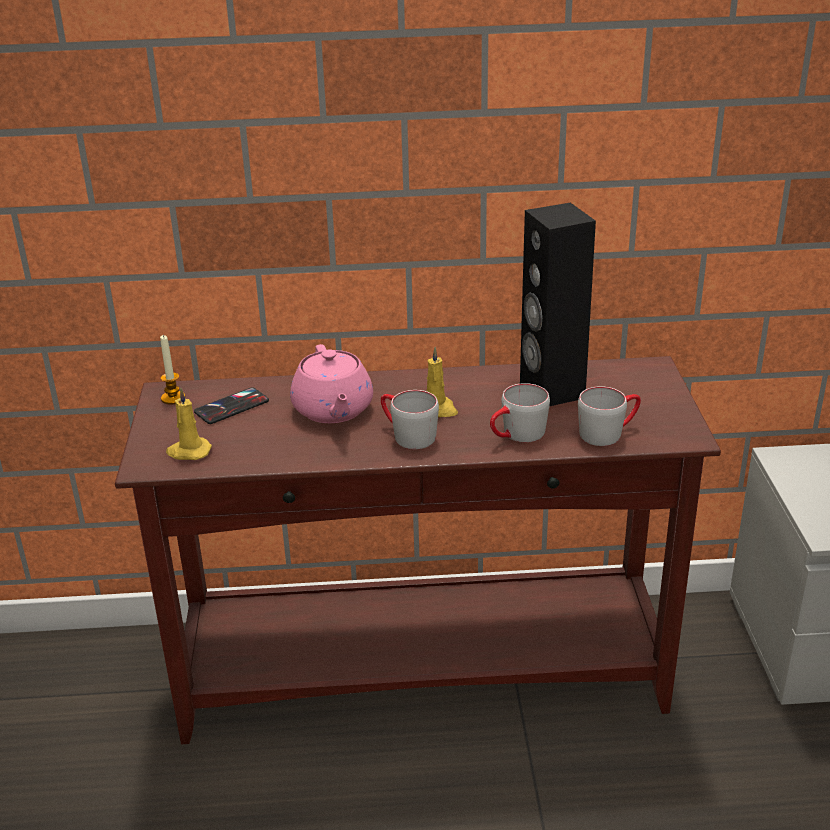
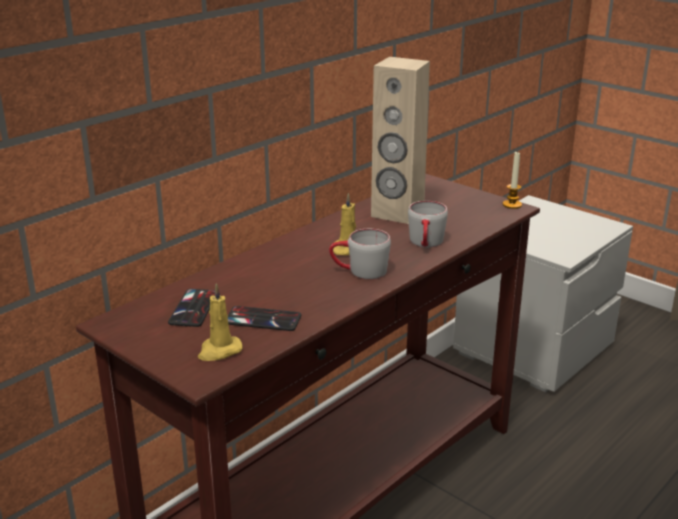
camera: 45 degrees left, 5 degrees down
candle [160,335,185,405] -> candle moved to [503,151,522,209]
pink teapot [290,344,373,423] -> none
black speaker [520,203,596,406] -> beige speaker [371,57,430,224]
grey mug [578,386,641,446] -> none
none -> phone [228,306,301,331]

